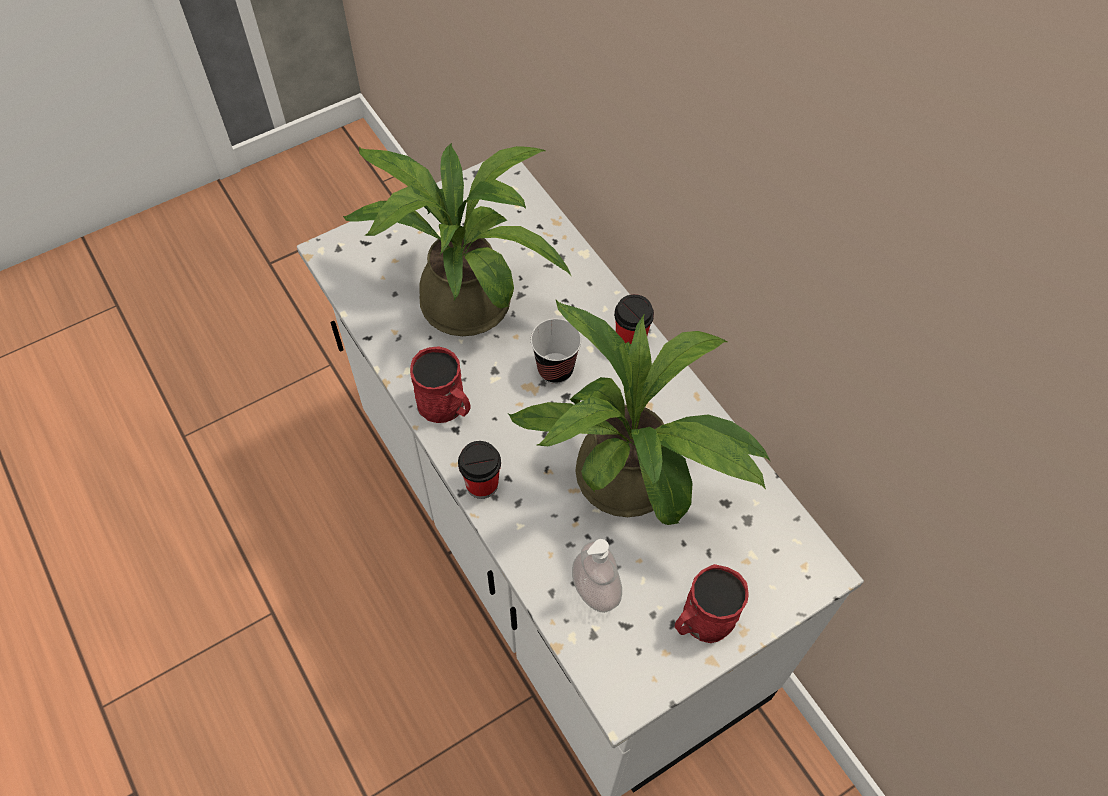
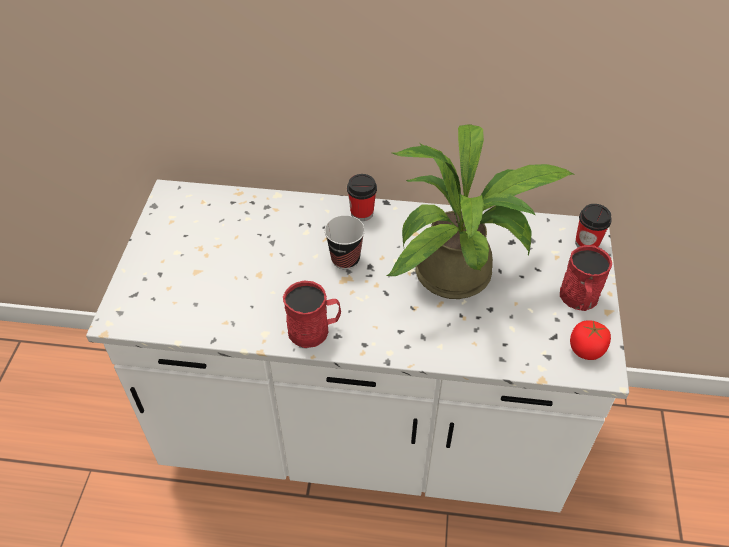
camera: 50 degrees left, 10 degrees down
potted plant [343,143,572,336] -> none
cup [458,441,501,499] -> cup moved to [575,204,612,247]
soap dispenser [572,539,622,613] -> none
none -> tomato [570,320,611,360]

